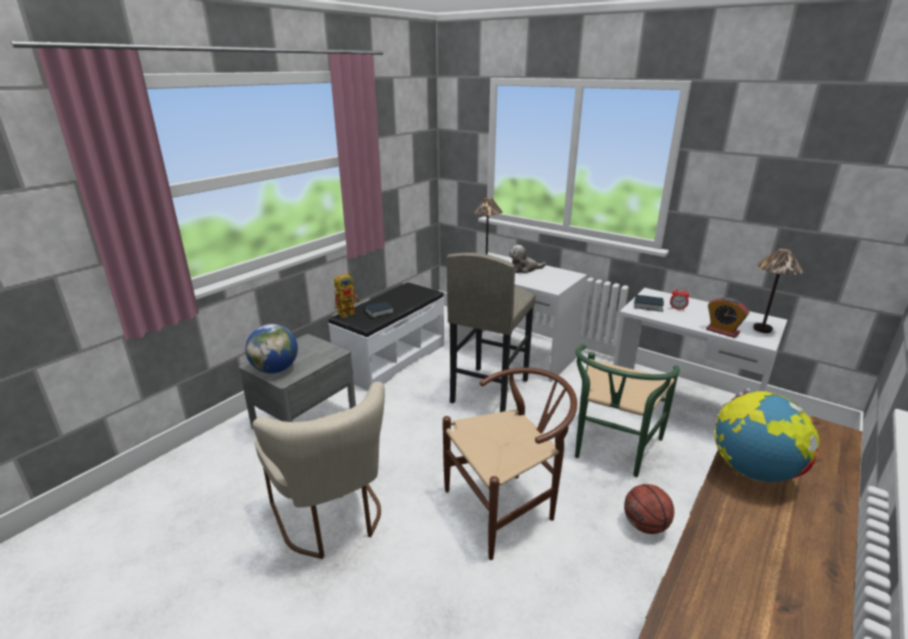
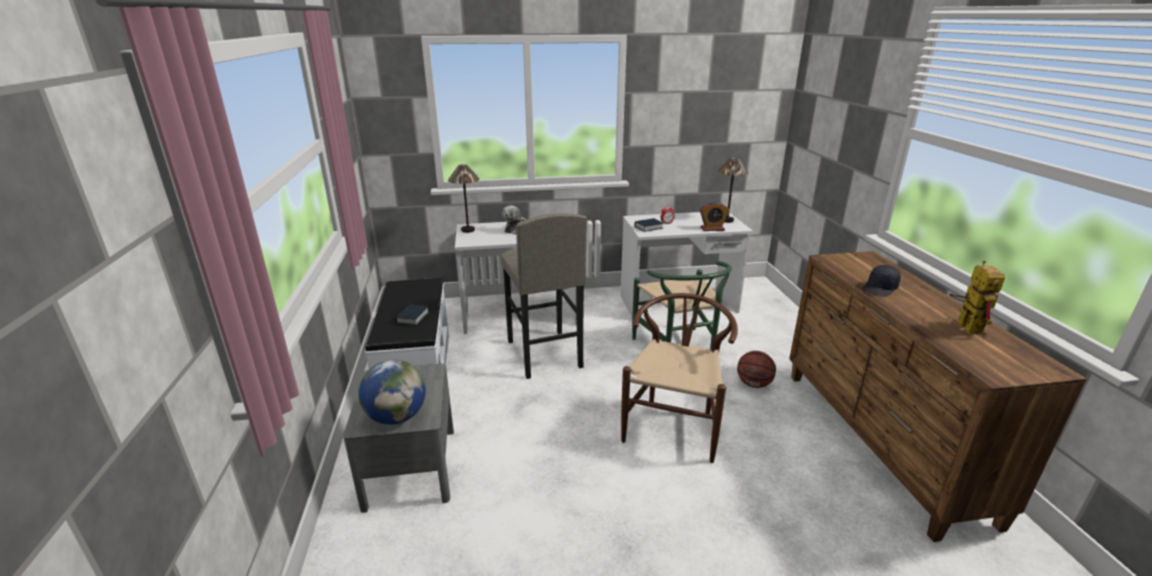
camera: 45 degrees left, 0 degrees up
beige chair [252,382,385,559] -> none
toy robot [334,272,360,318] -> toy robot moved to [949,260,1005,334]
globe [715,388,819,482] -> black cap [862,265,901,296]

